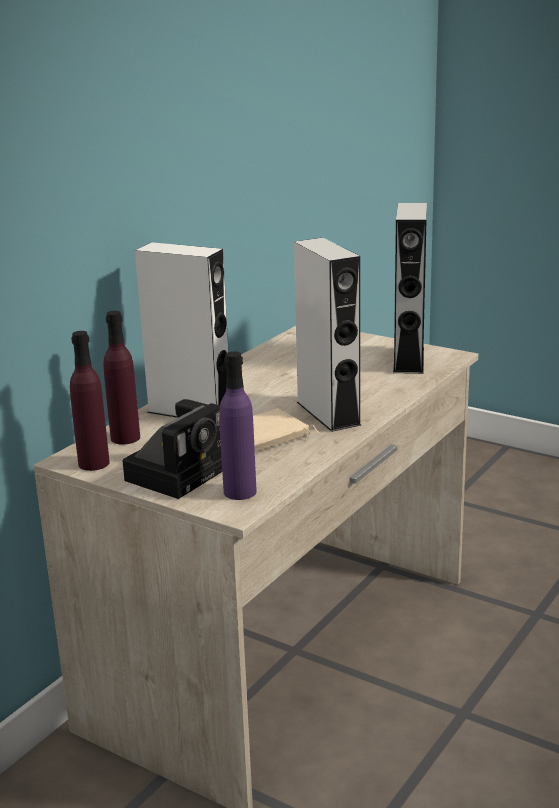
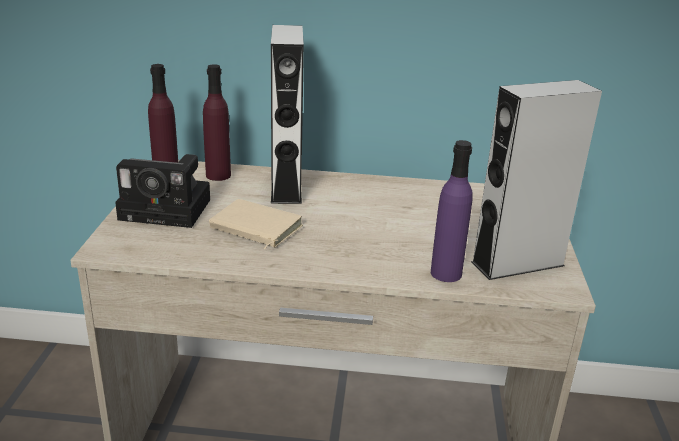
camera: 60 degrees right, 5 degrees up
purple bottle [219,351,257,500] -> purple bottle moved to [431,140,472,282]
grey speaker [294,238,361,432] -> none

